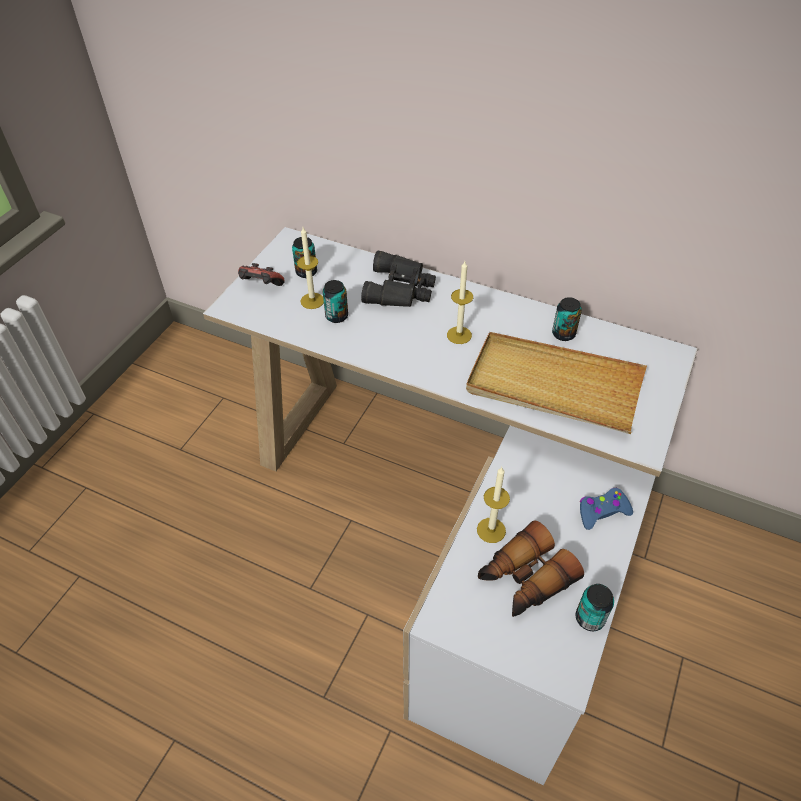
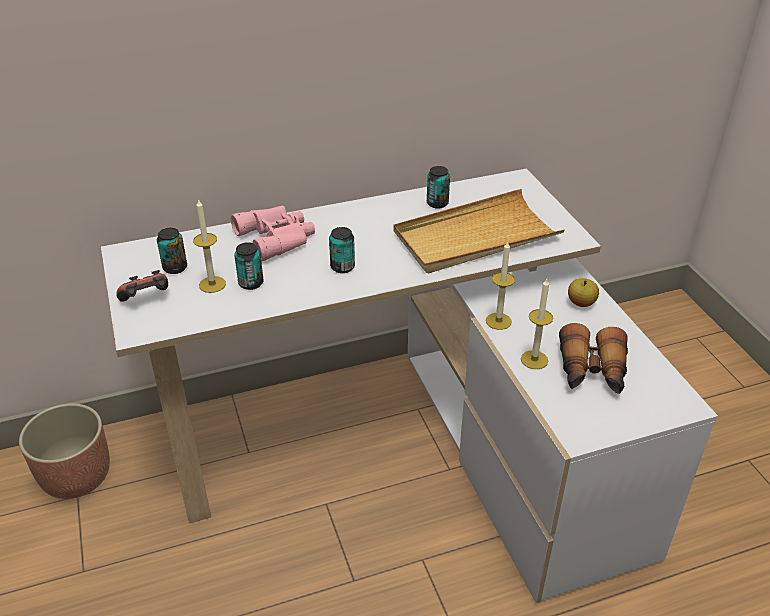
camera: 45 degrees left, 10 degrees down
black binoculars [361,251,436,307] -> pink binoculars [231,205,315,262]
candle [447,261,473,344] -> candle moved to [486,241,515,330]
can [576,584,614,631] -> can moved to [329,227,355,273]
blue game controller [580,488,633,530] -> apple [568,278,599,307]
none -> planter [19,403,110,499]

